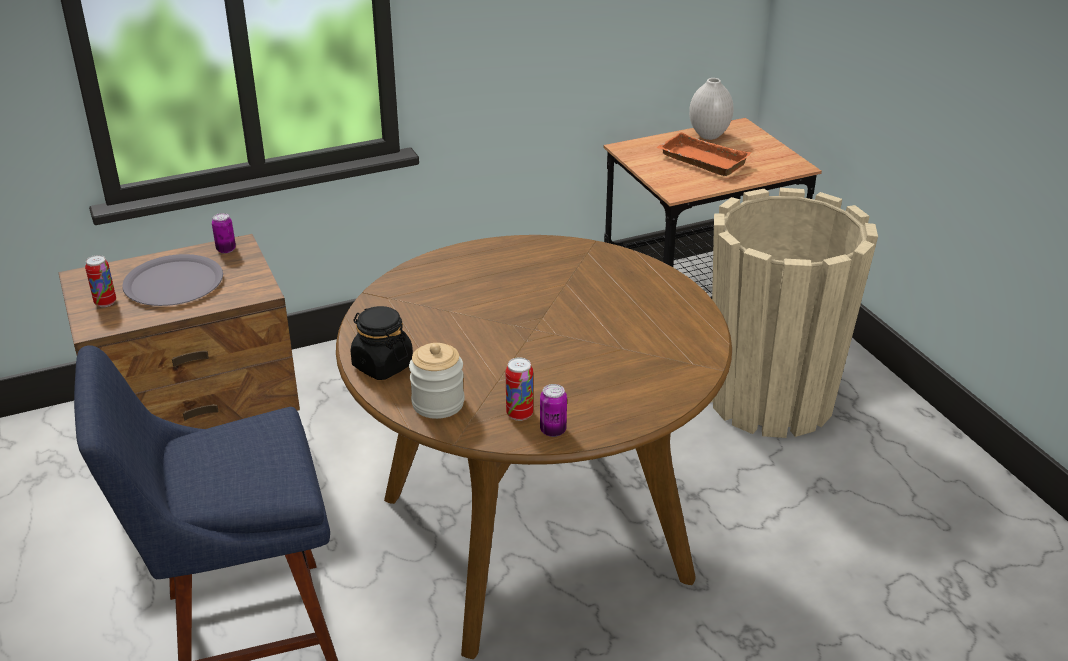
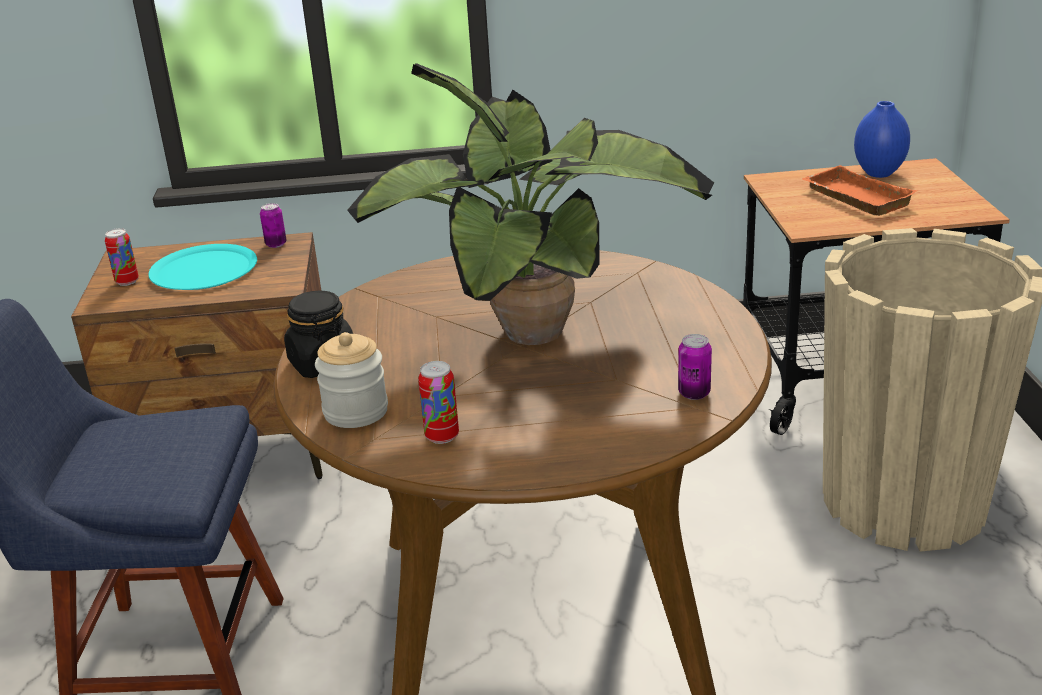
camera: 20 degrees right, 5 degrees down
grey plate [122,254,223,306] -> turquoise plate [149,244,257,290]
can [540,384,567,437] -> can moved to [678,334,712,400]
white vase [689,78,733,140] -> blue vase [854,101,910,178]
none -> potted plant [347,63,714,345]

